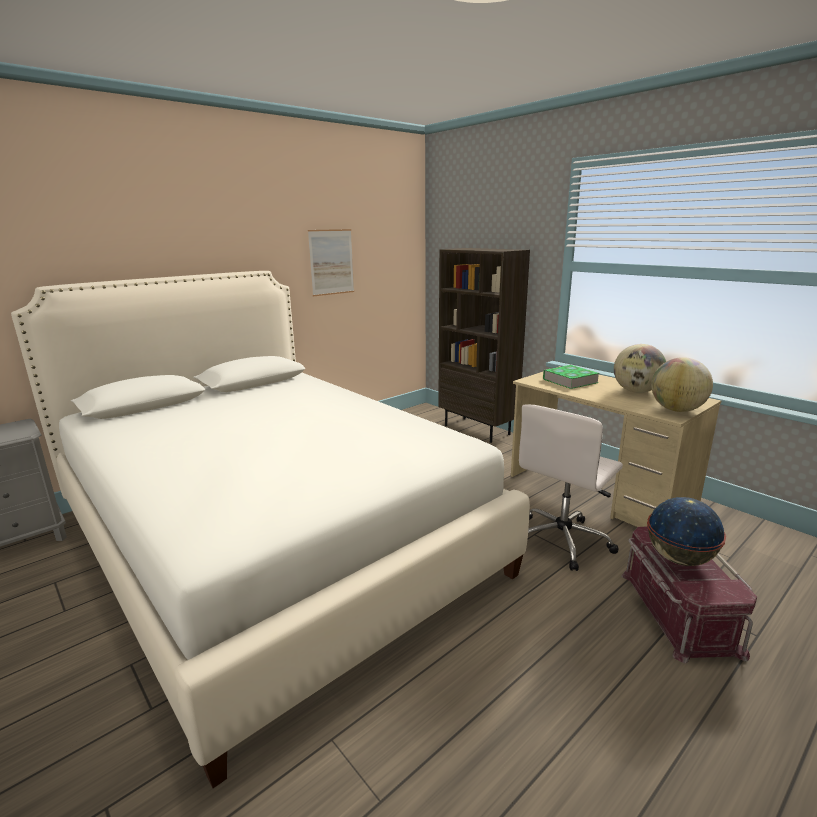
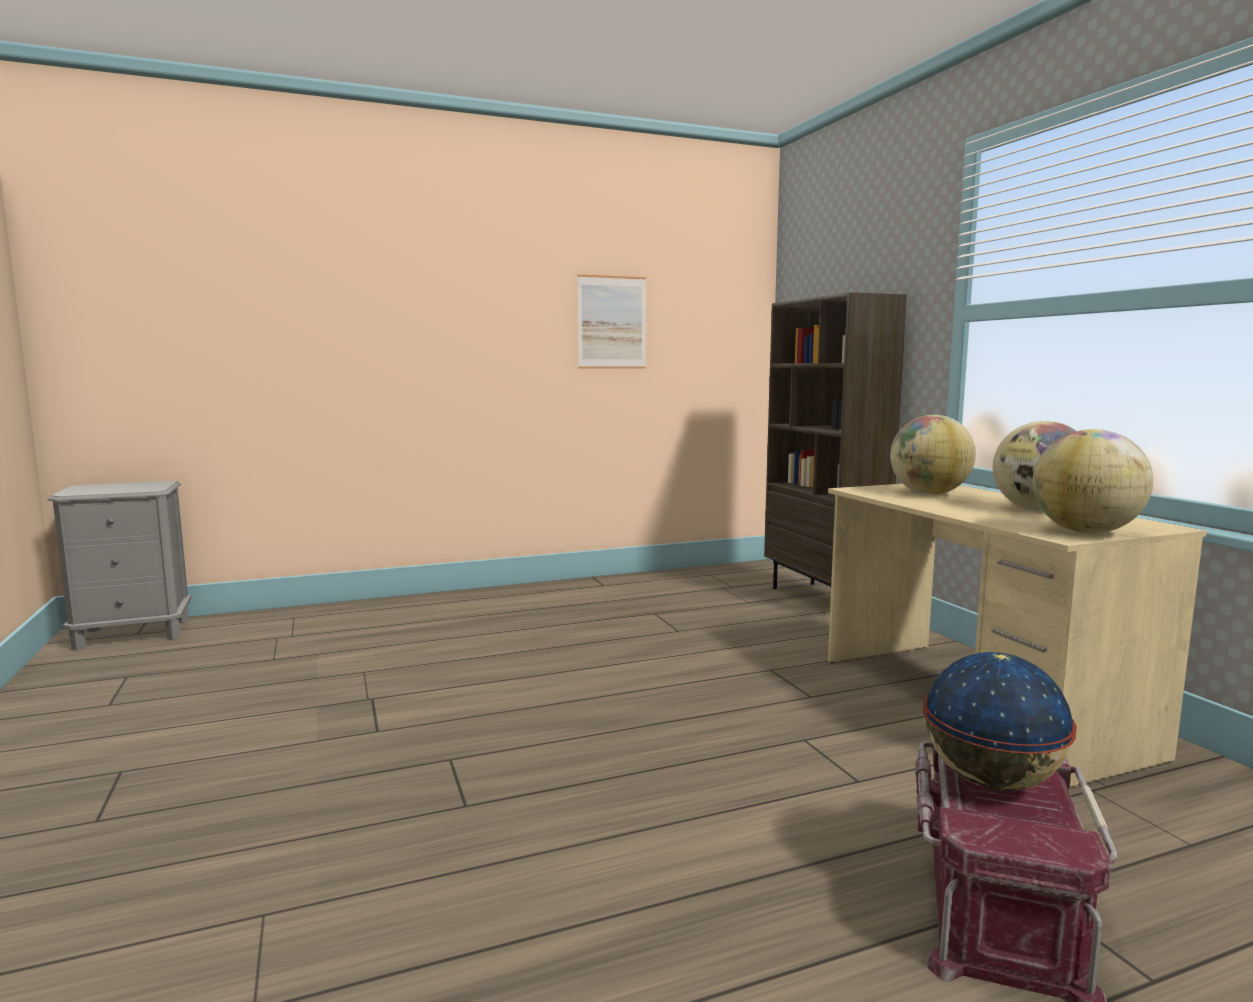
camera: 20 degrees right, 10 degrees down
white bed [11,271,530,788] -> none
white office chair [519,404,623,571] -> none
book [543,365,600,389] -> globe [890,415,976,495]

